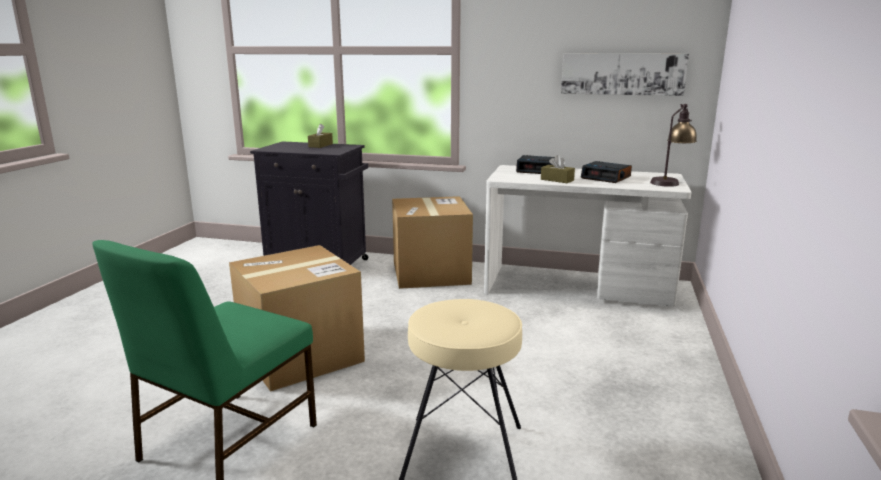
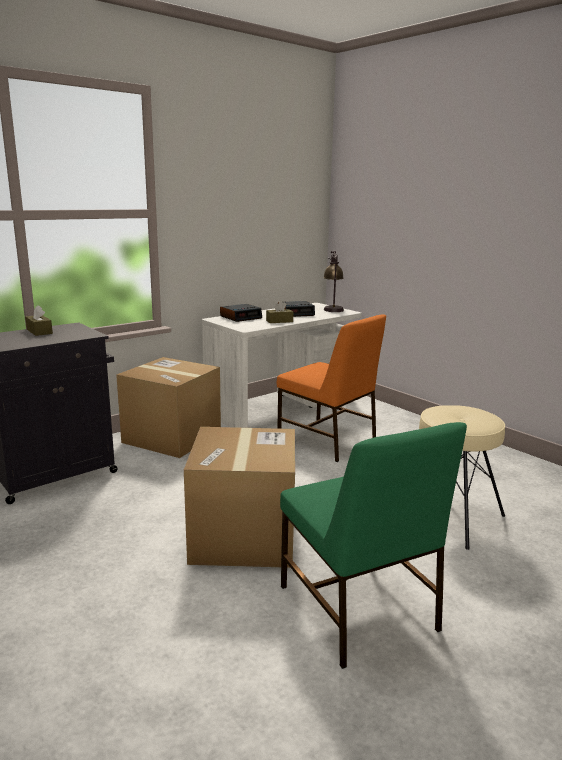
camera: 55 degrees left, 0 degrees up
picture [561,53,689,96] -> none
none -> orange chair [277,314,386,462]

